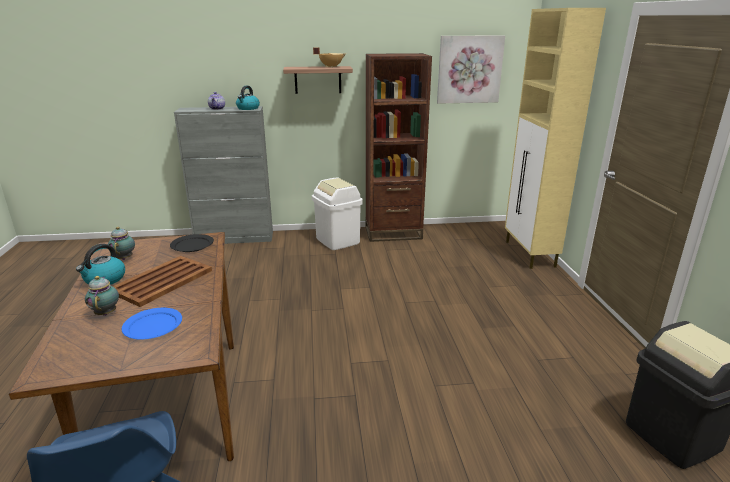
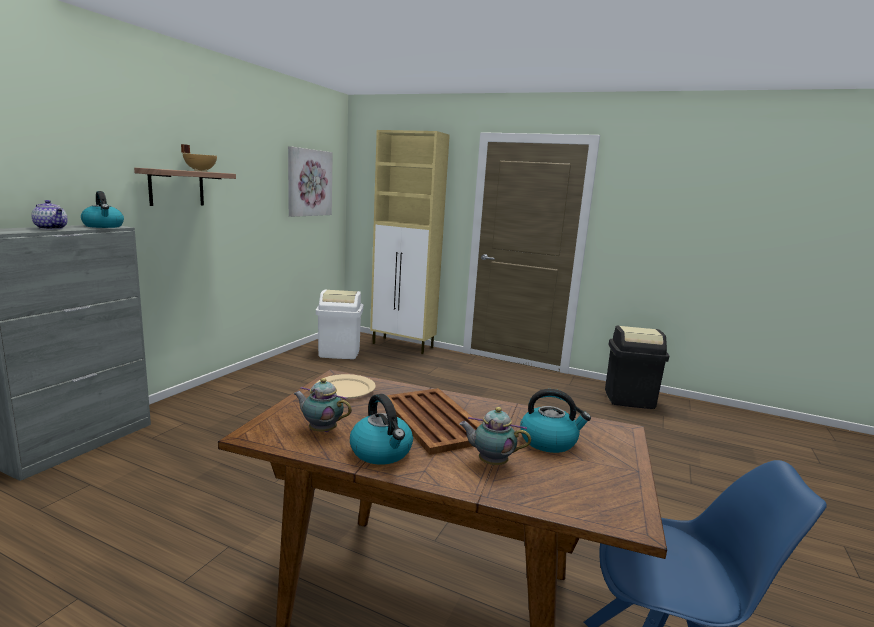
camera: 60 degrees left, 10 degrees down
blue plate [122,308,182,340] -> kettle [520,389,591,453]
black plate [170,234,214,252] -> beige plate [317,374,376,399]
white trash can [312,177,363,250] -> white trash can moved to [316,289,363,359]
brown bookcase [365,53,432,242] -> none

